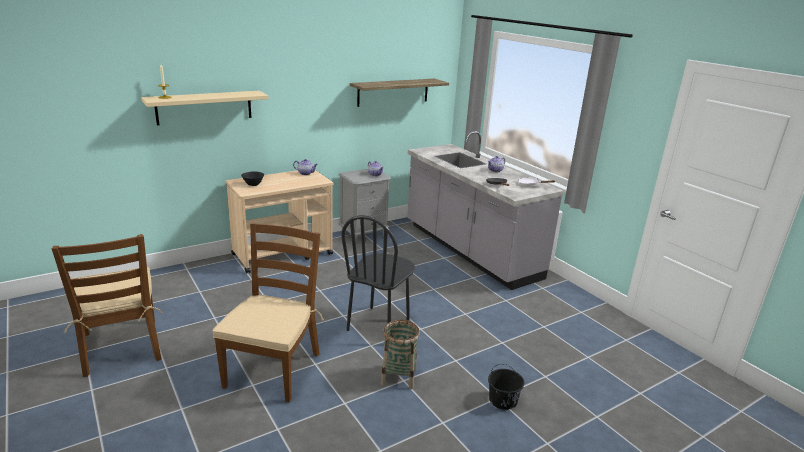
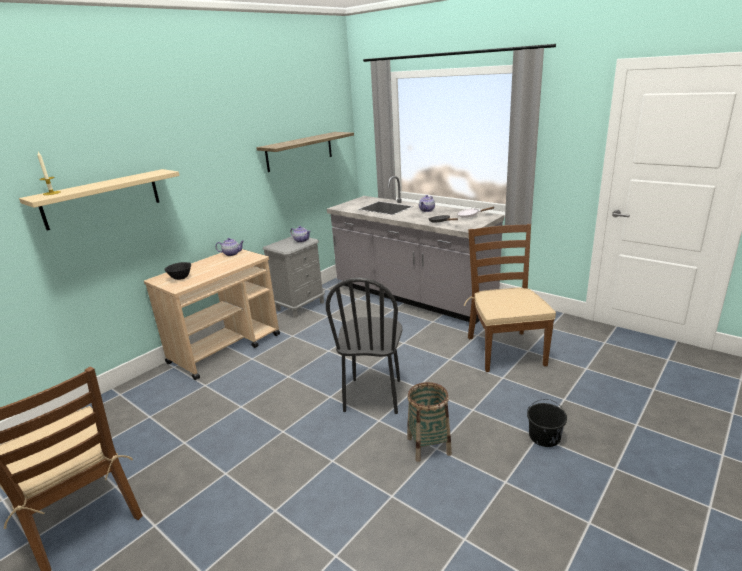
camera: 15 degrees left, 0 degrees up
brown chair [212,223,324,402] -> brown chair moved to [464,224,556,372]

